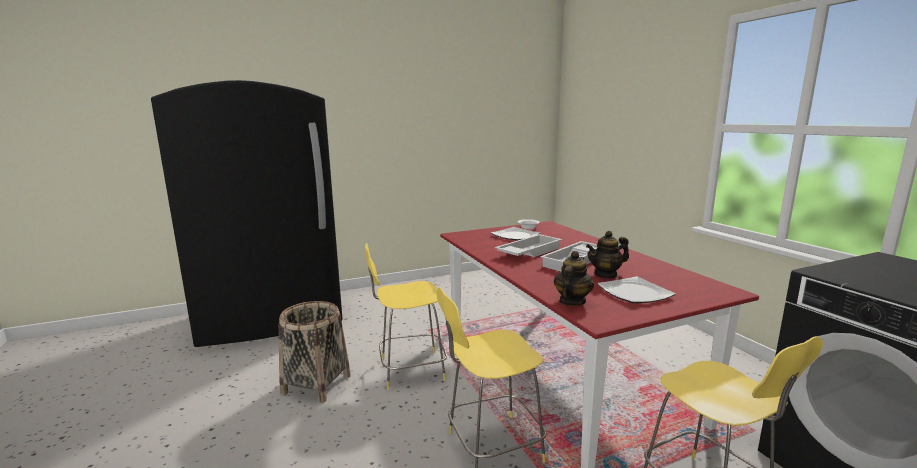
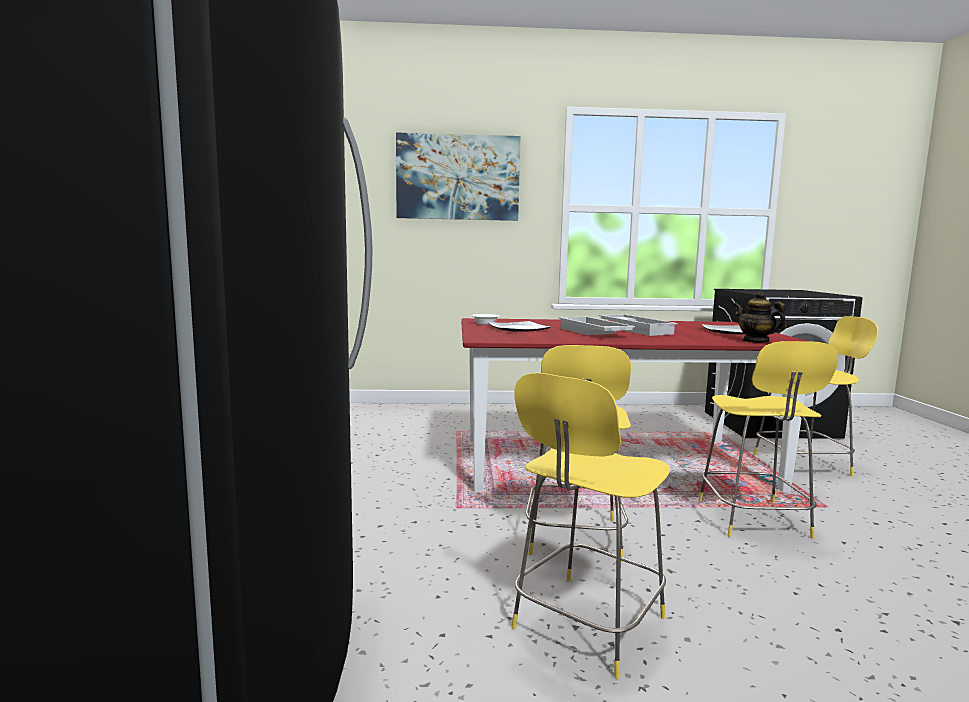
camera: 70 degrees left, 5 degrees down
basket [278,301,351,403] -> yellow stool [511,373,670,679]
teapot [586,231,629,279] -> none
none -> picture [396,133,520,221]

